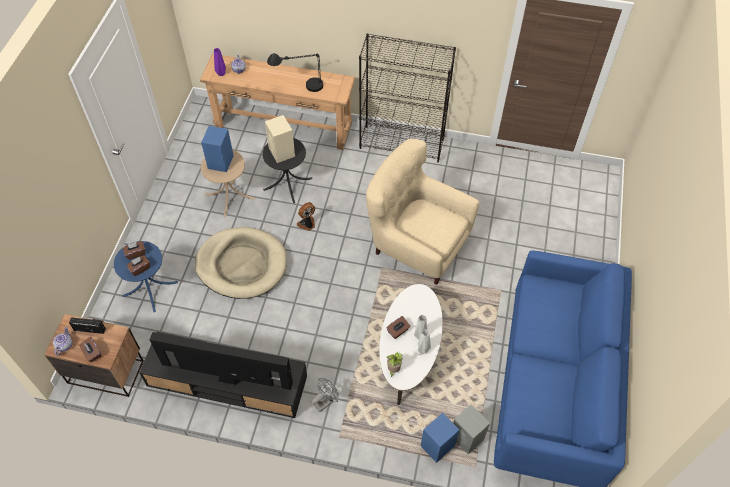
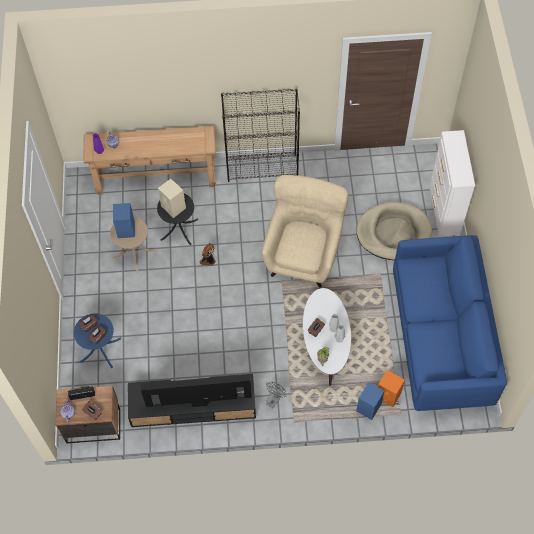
camera: 15 degrees left, 5 degrees up
beige dog bed [195,227,287,299] -> beige dog bed moved to [356,202,433,260]
black table lamp [267,53,323,92] -> none
beige armchair [366,139,479,285] -> beige armchair turned 90 degrees clockwise [262,175,348,288]
grey speaker [453,404,490,454] -> orange speaker [378,370,405,407]
none -> white dresser [429,130,475,237]

